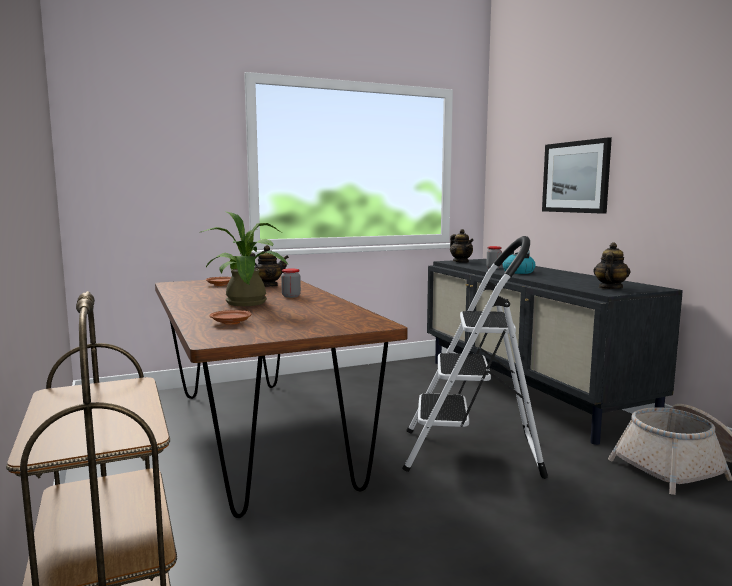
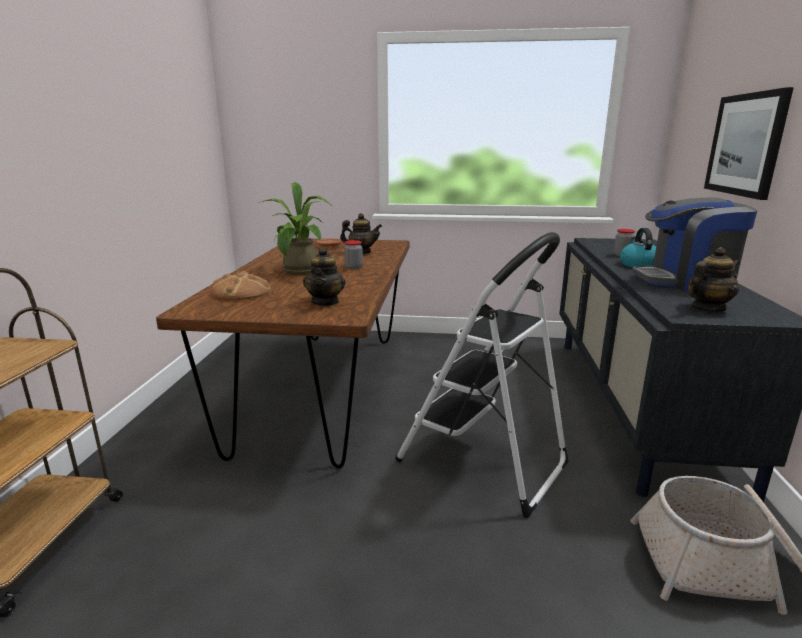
camera: 30 degrees right, 10 degrees up
brown plate [209,310,251,325] -> bread [212,271,271,300]
teapot [450,229,474,263] -> teapot moved to [303,247,346,306]
none -> coffee machine [632,198,757,291]

